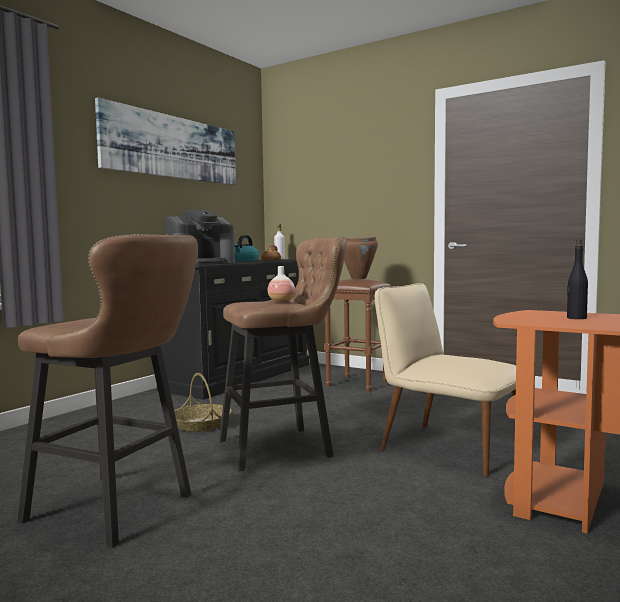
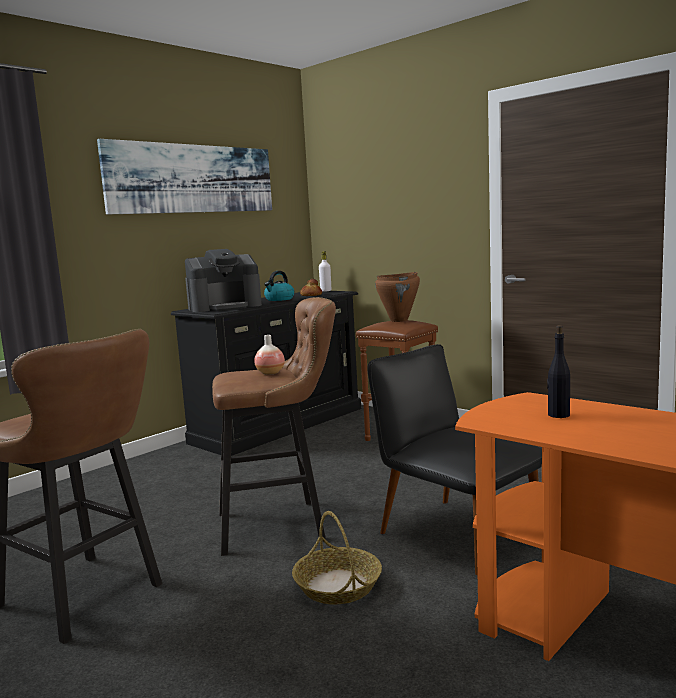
camera: 10 degrees right, 5 degrees up
basket [174,373,232,432] -> basket moved to [292,511,382,605]
beige chair [375,283,516,476] -> black chair [367,344,542,575]

